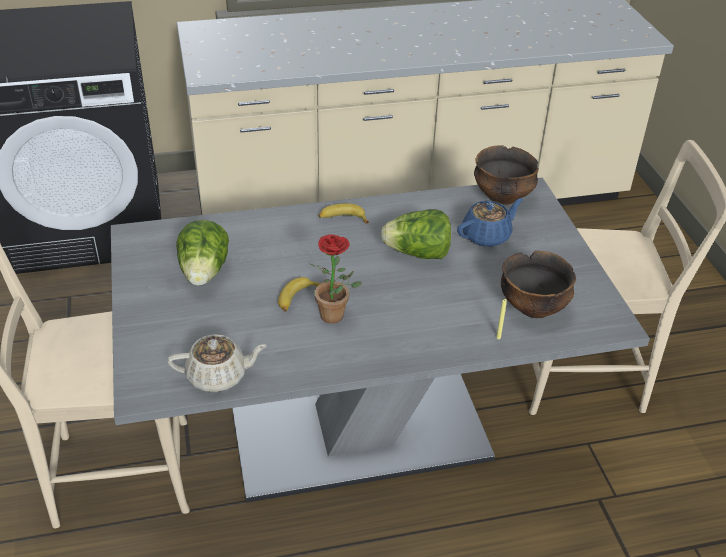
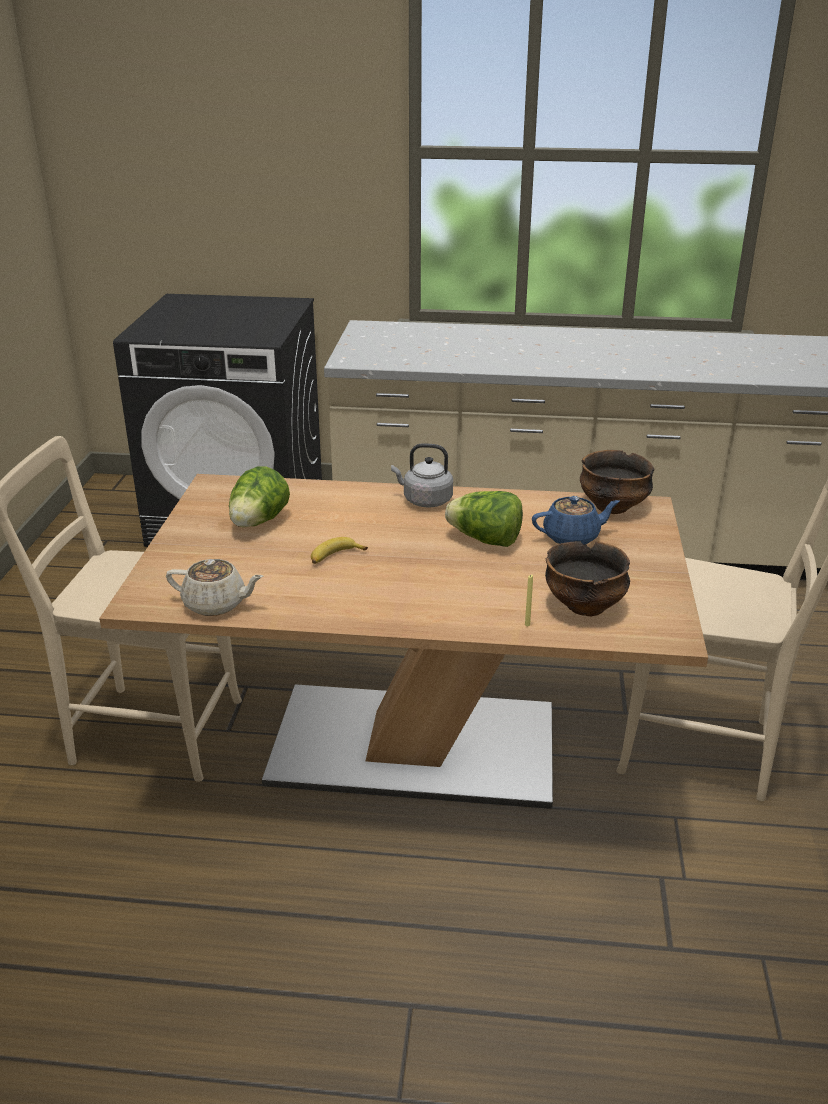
camera: 20 degrees right, 10 degrees down
grey dining table [111,178,650,502] -> brown dining table [99,474,708,809]
potted plant [310,234,362,323] -> none
banana [318,203,369,223] -> grey kettle [391,444,453,507]

